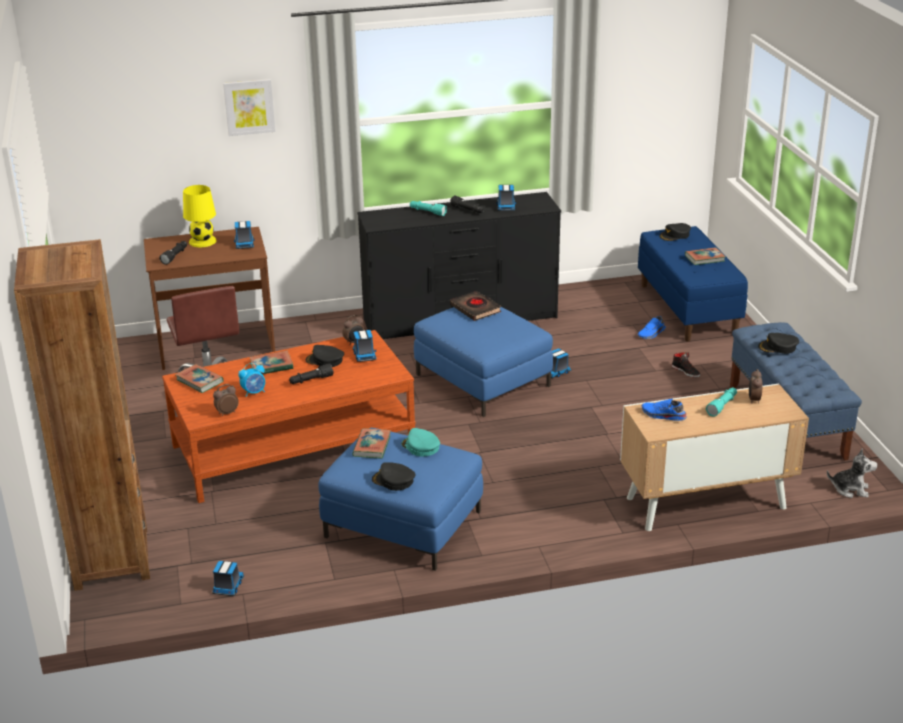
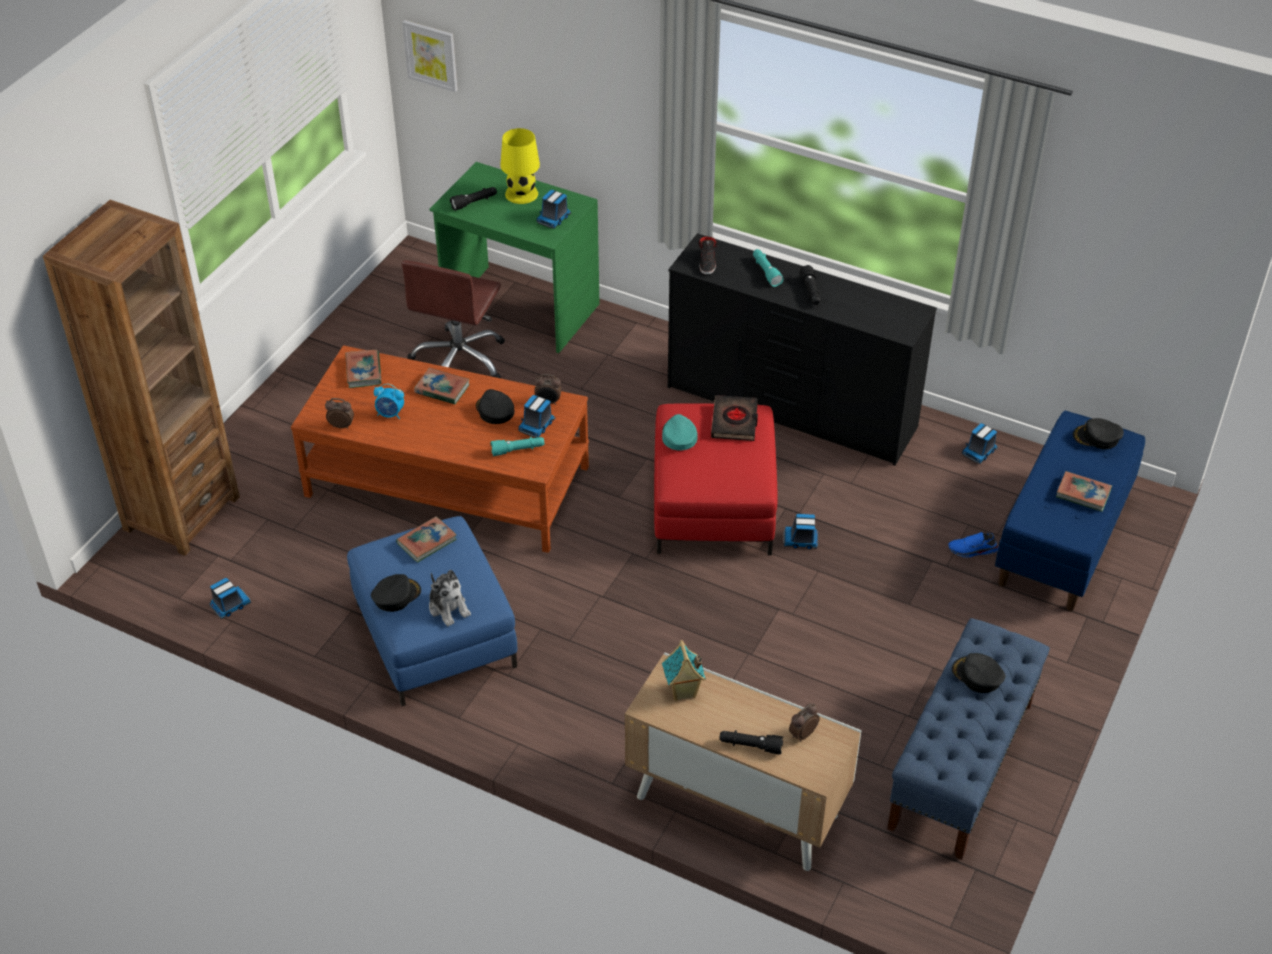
camera: 40 degrees right, 15 degrees up
brown desk [144,227,275,370] -> green desk [429,162,599,353]
picture [223,79,275,136] -> picture moved to [402,20,458,92]
black flashlight [289,363,334,384] -> black flashlight moved to [719,730,783,755]
black cap [372,462,415,491] -> black cap turned 75 degrees clockwise [371,574,421,612]
turquoise cap [401,428,440,456] -> turquoise cap moved to [662,414,697,450]
blue ottoman [414,307,553,417] -> red ottoman [654,403,778,556]
toy truck [496,185,516,211] -> toy truck moved to [962,423,998,464]
blue shoe [642,399,687,421] -> toy house [662,640,706,701]
black shoe [672,352,700,378] -> black shoe moved to [698,236,718,275]
turquoise flashlight [706,388,737,416] -> turquoise flashlight moved to [491,436,545,456]
plush toy [827,449,878,498] -> plush toy moved to [429,570,471,626]

